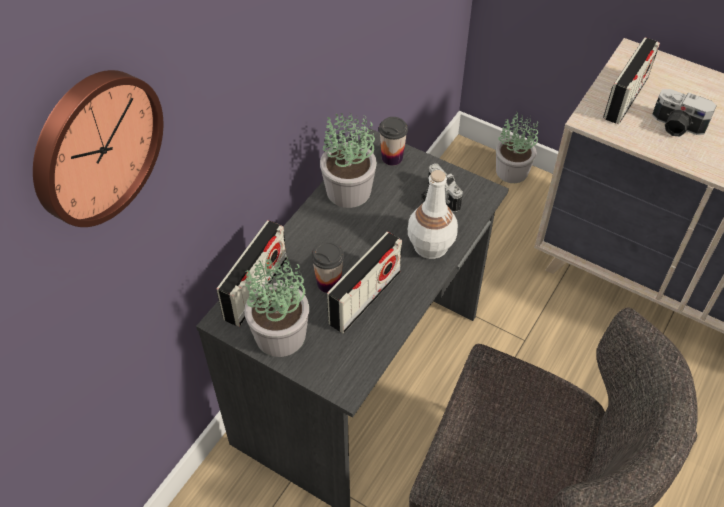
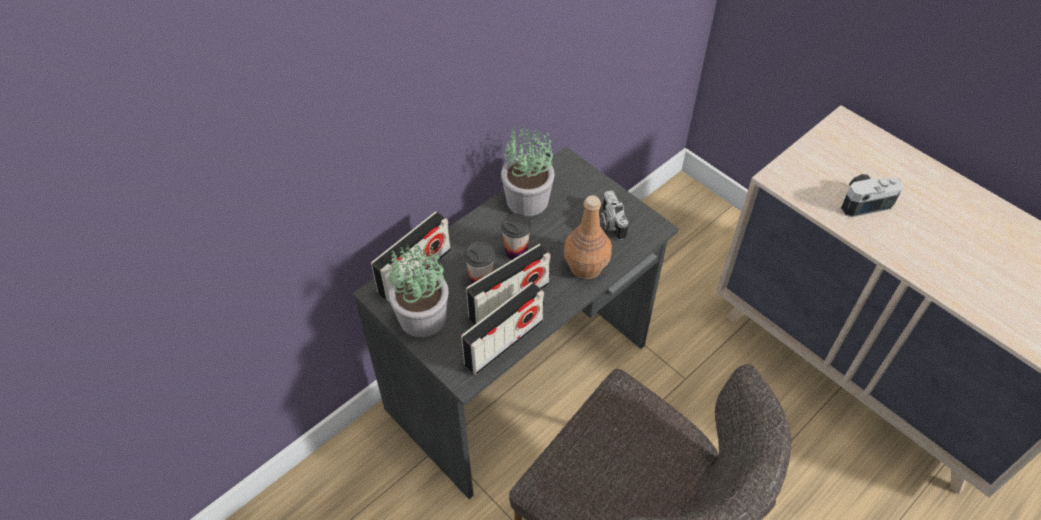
camera: 15 degrees right, 0 degrees up
wall clock [33,70,163,227] -> none
cup [379,117,408,166] -> cup moved to [501,213,531,260]
white bottle [408,170,458,259] -> brown bottle [564,195,612,279]
potted plant [496,112,538,183] -> none
radio [603,37,660,124] -> radio moved to [461,282,544,375]
camera [652,89,717,136] -> camera turned 120 degrees clockwise [841,174,904,217]

